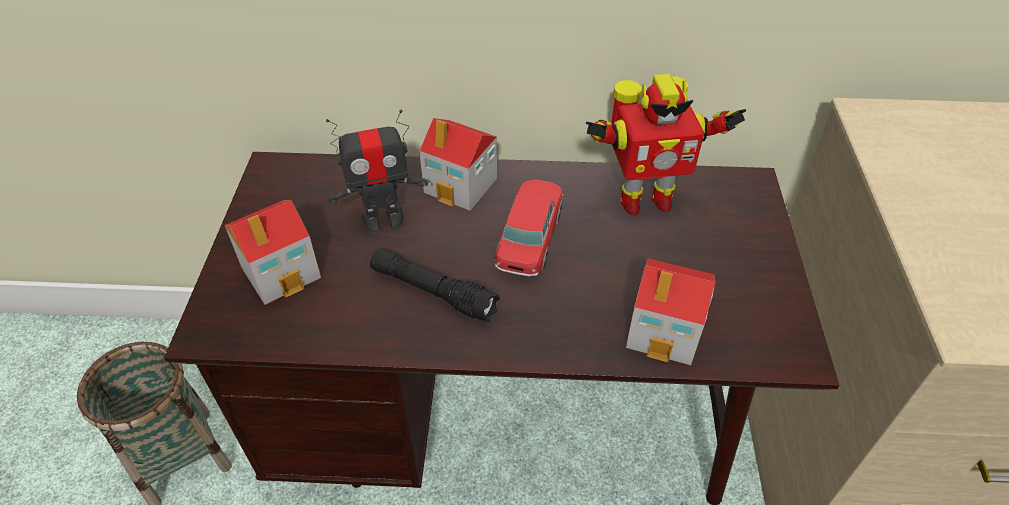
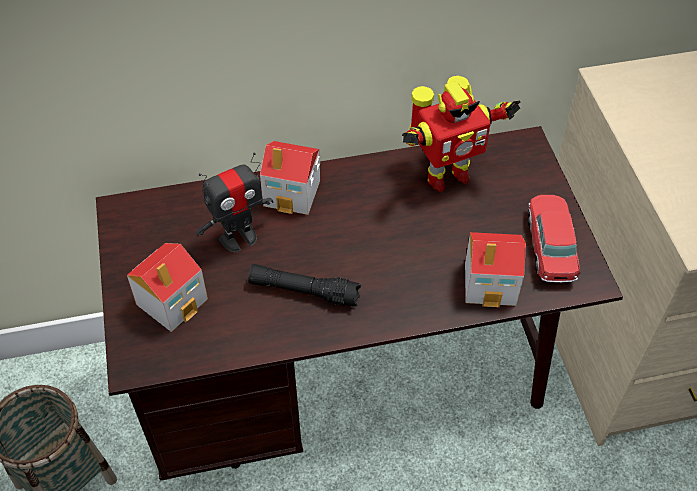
camera: 15 degrees left, 5 degrees up
toy car [494,180,563,276] -> toy car moved to [528,195,580,283]

